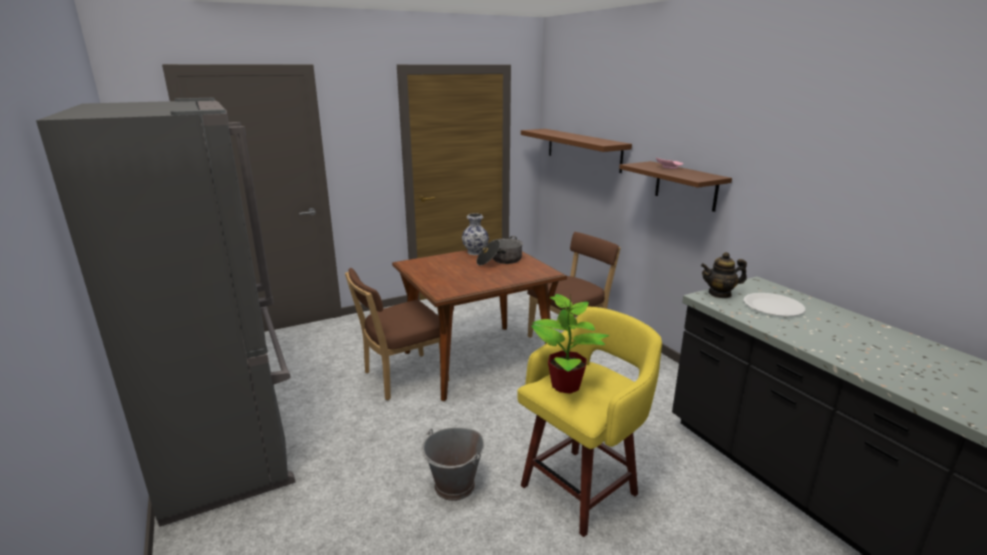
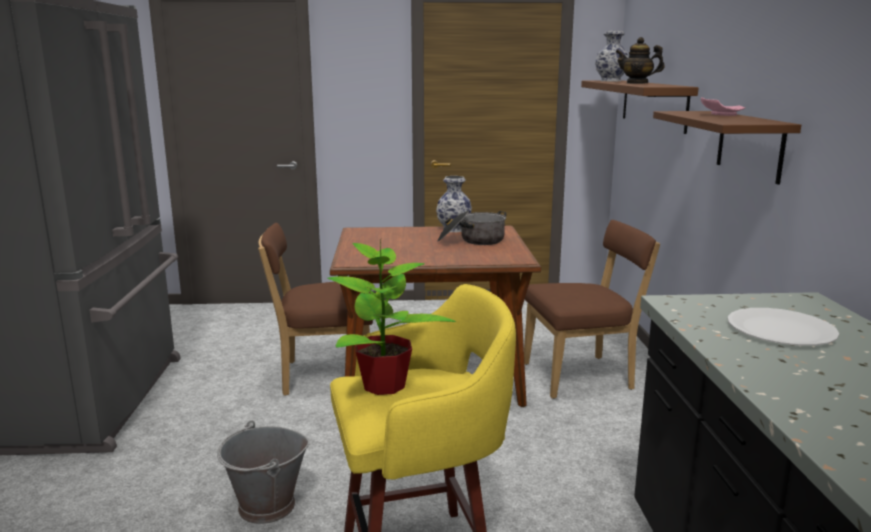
camera: 25 degrees right, 5 degrees down
teapot [701,252,747,298] -> teapot moved to [616,37,664,84]
none -> vase [595,31,629,81]

